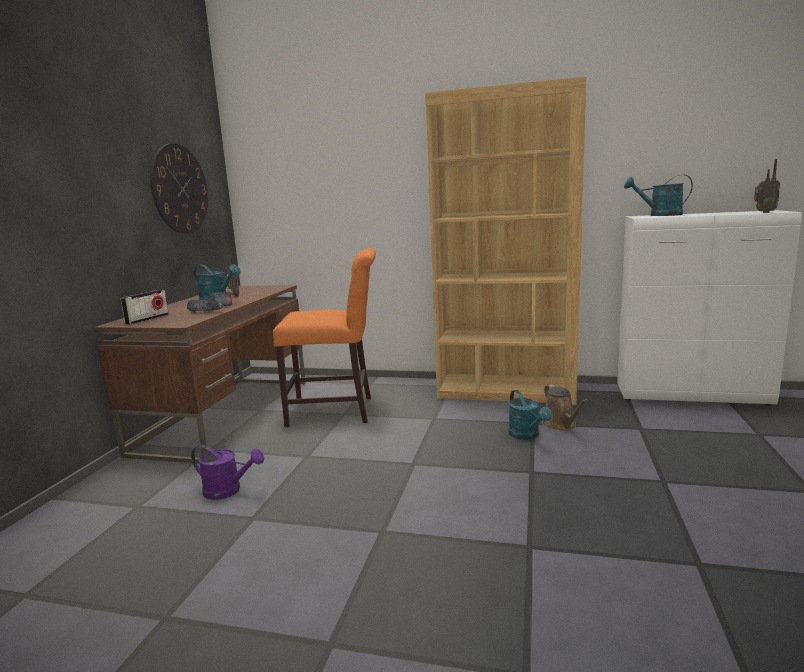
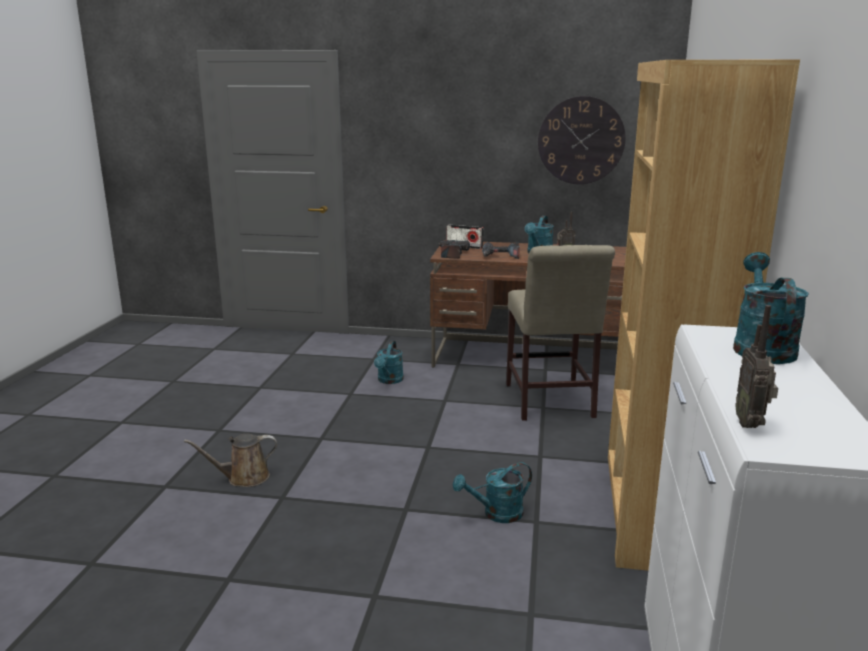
camera: 85 degrees right, 5 degrees up
purple watering can [191,445,264,500] -> turquoise watering can [374,341,404,384]
orange chair [273,248,376,427] -> beige chair [506,245,615,421]
brown watering can [542,384,588,431] -> brown watering can moved to [184,434,277,487]
none -> power drill [438,240,470,259]

